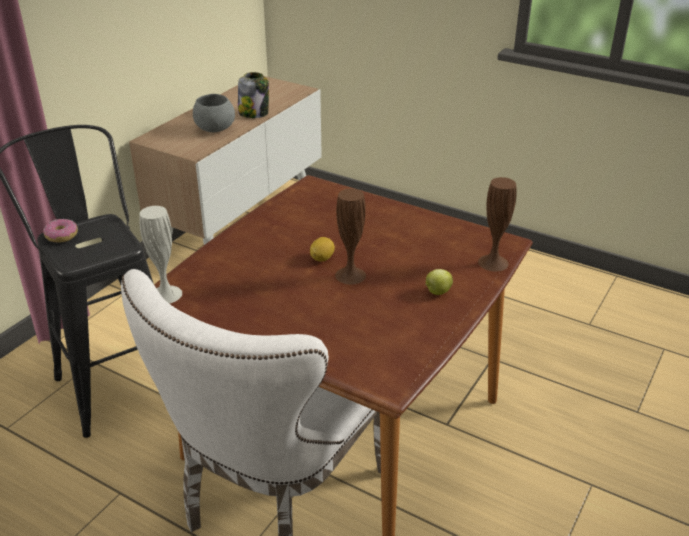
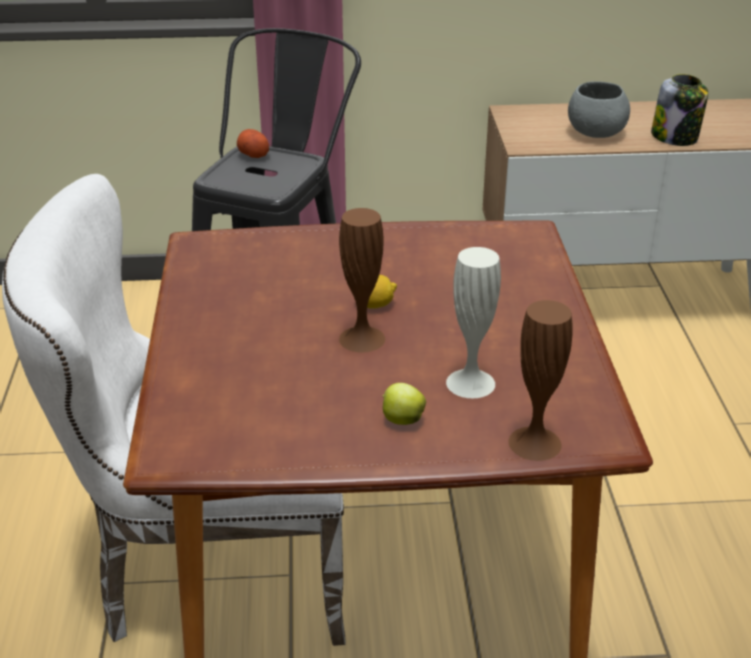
camera: 55 degrees right, 0 degrees up
donut [43,219,78,242] -> potato [237,129,269,158]
white vase [139,206,182,304] -> white vase moved to [446,247,501,398]

